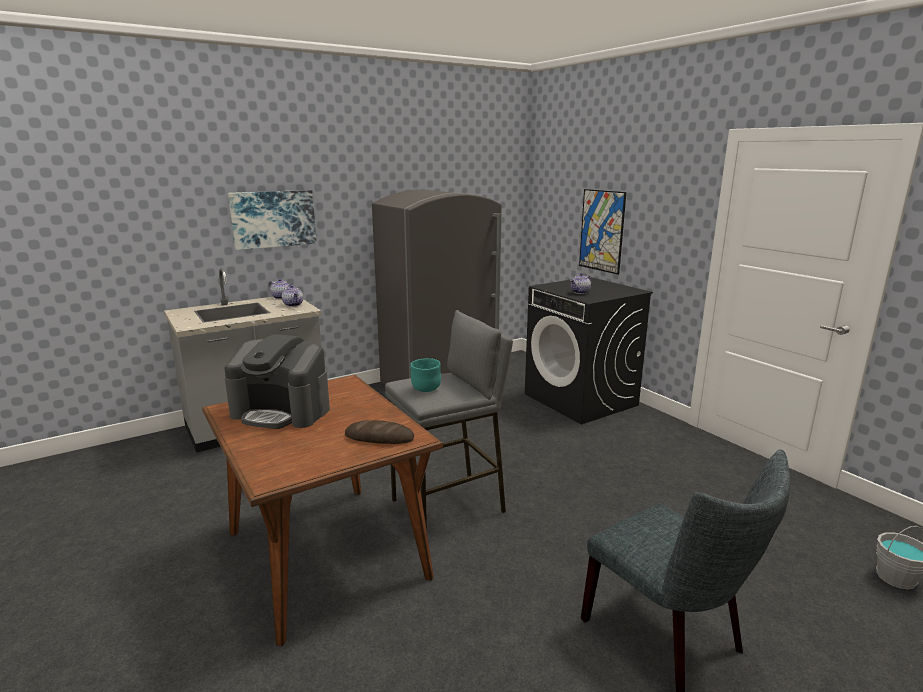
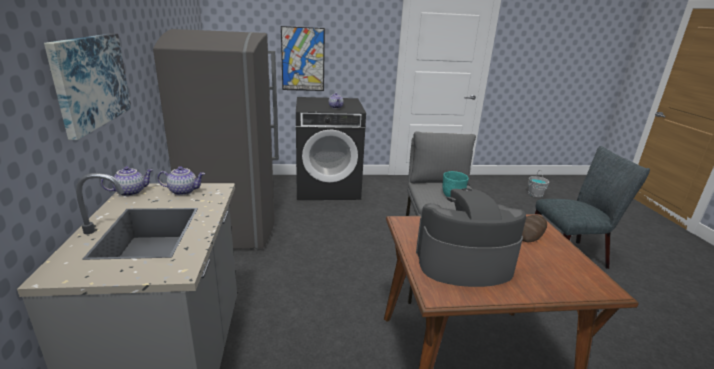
camera: 65 degrees left, 5 degrees up
coffee machine [225,334,330,429] -> coffee machine turned 135 degrees counterclockwise [416,188,526,287]

